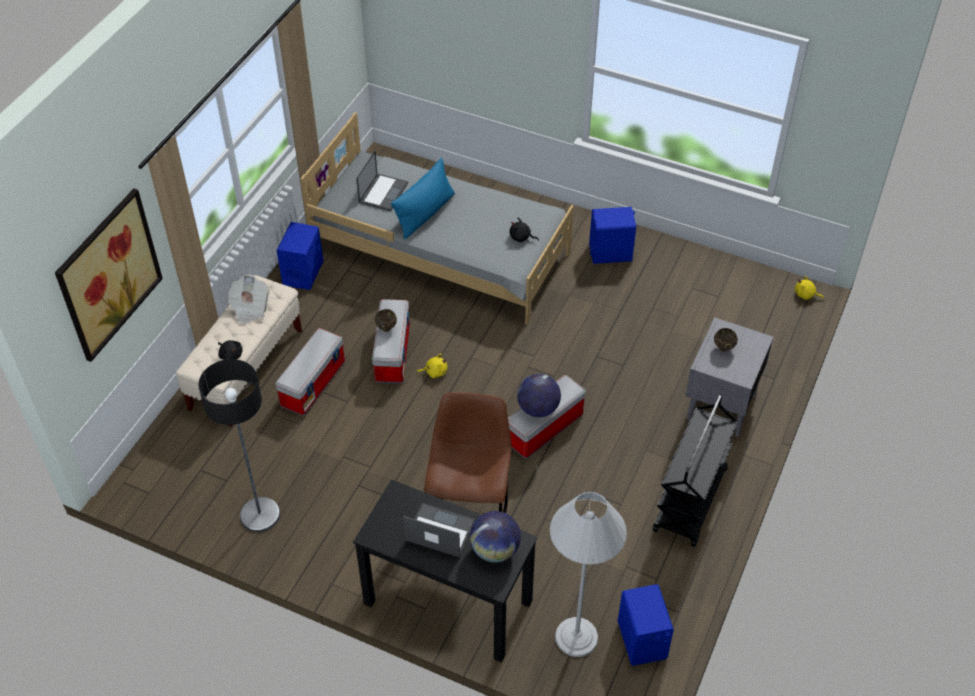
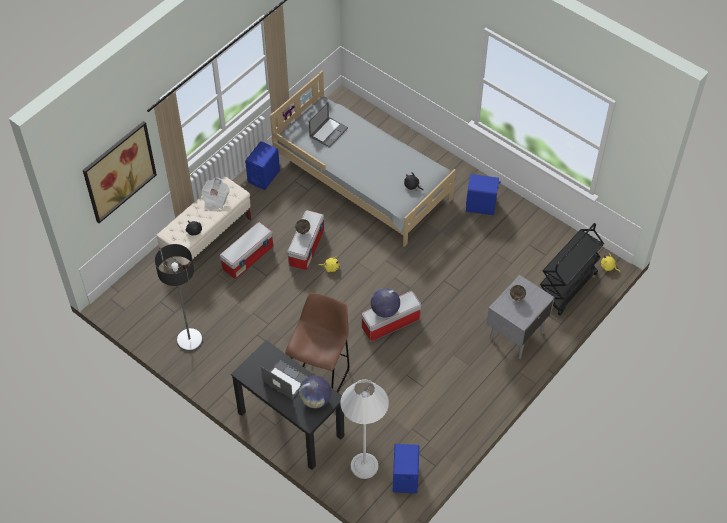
camera: 15 degrees right, 5 degrees up
blue pillow [391,158,455,239] -> none
black cart [653,394,738,547] -> black cart moved to [540,223,604,315]

